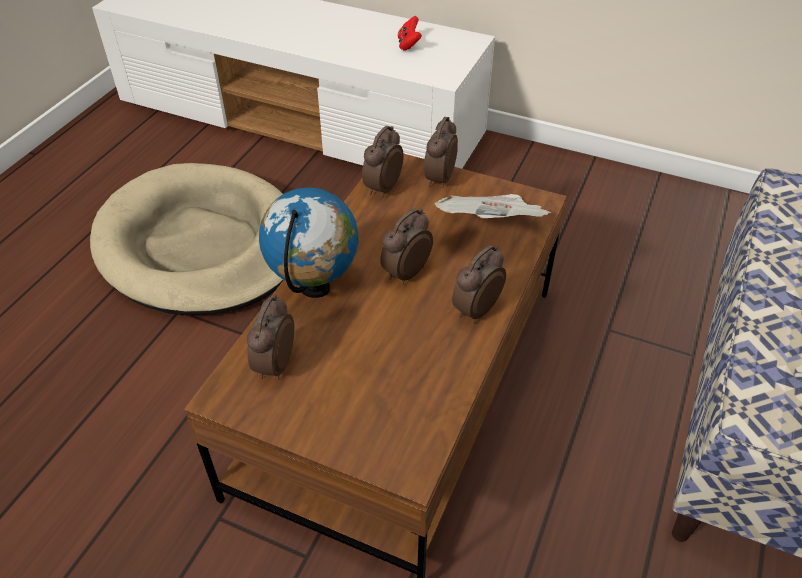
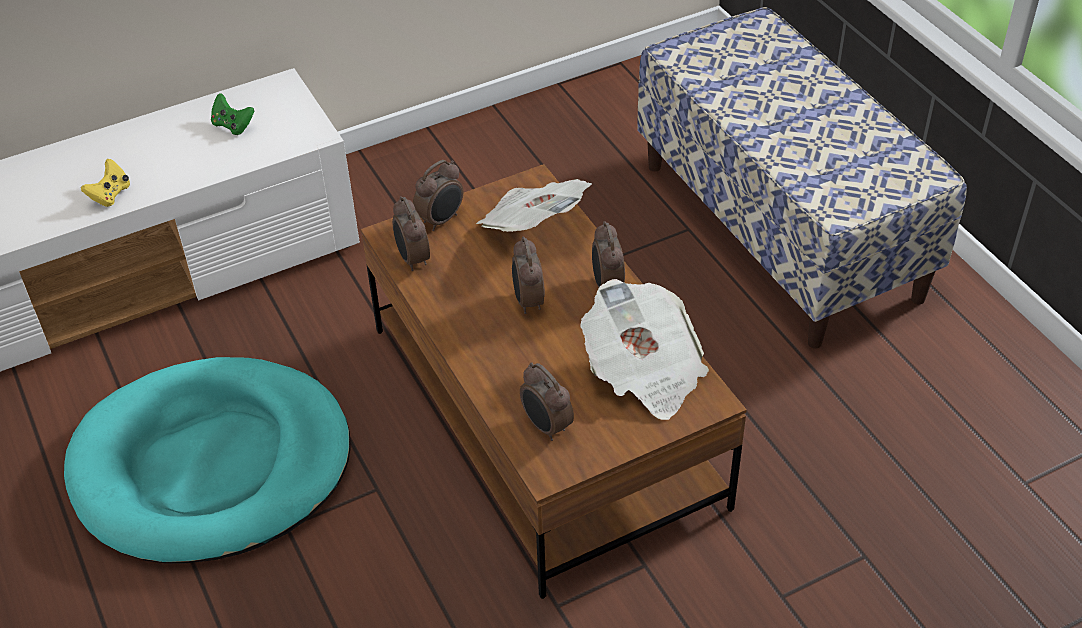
camera: 50 degrees left, 0 degrees up
beige dog bed [90,163,283,315] -> turquoise dog bed [64,357,351,564]
globe [259,188,358,298] -> none
red game controller [398,16,422,50] -> green game controller [211,93,255,135]
alarm clock [424,117,458,188] -> alarm clock turned 105 degrees counterclockwise [413,160,463,231]
none -> yellow game controller [81,159,130,207]
none -> newspaper [580,279,709,420]

